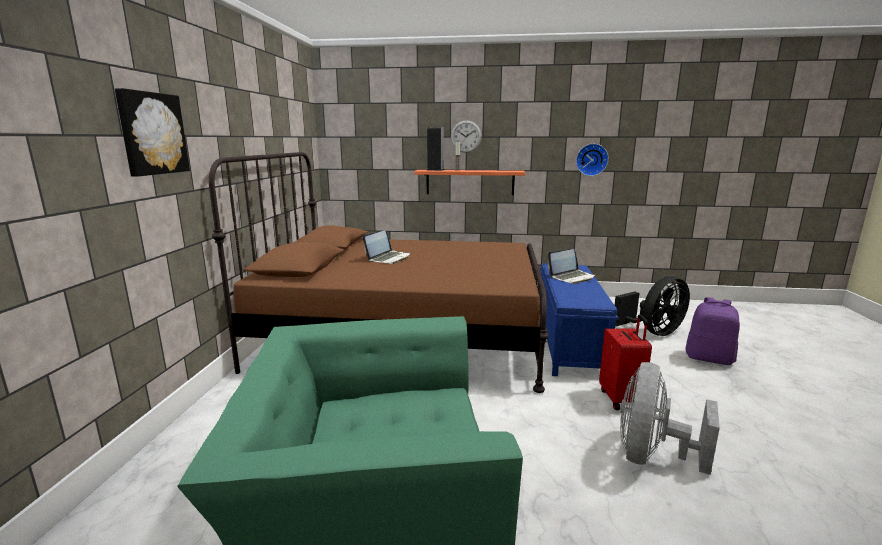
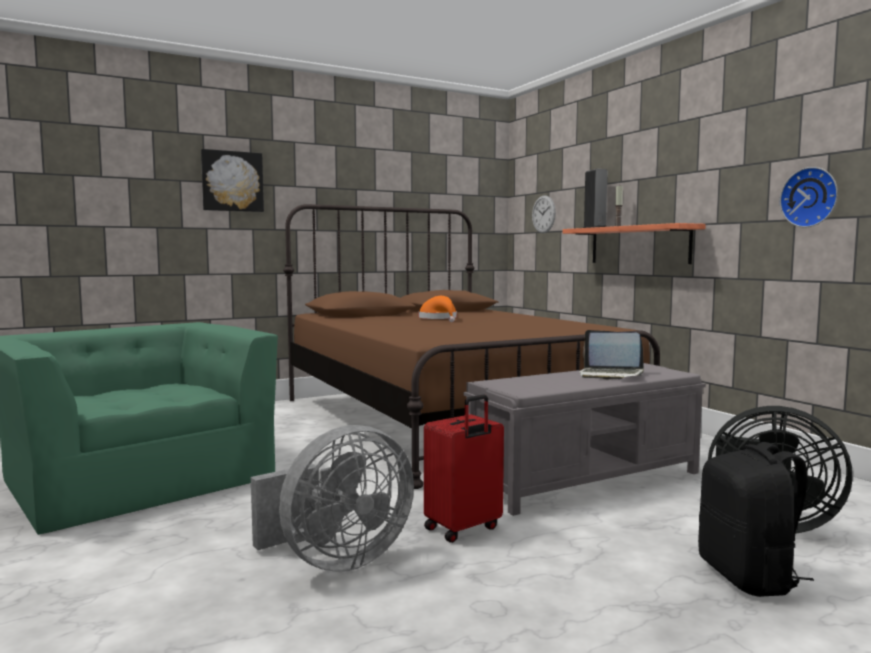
camera: 55 degrees right, 10 degrees down
laptop [363,230,410,264] -> orange hat [419,296,457,322]
wall clock [451,120,482,153] -> wall clock moved to [532,195,556,233]
blue bench [540,263,618,376] -> grey bench [464,363,706,516]
grey fan [620,362,720,475] -> grey fan turned 150 degrees clockwise [251,425,414,572]
purple backpack [685,297,740,365] -> black backpack [698,442,814,597]

